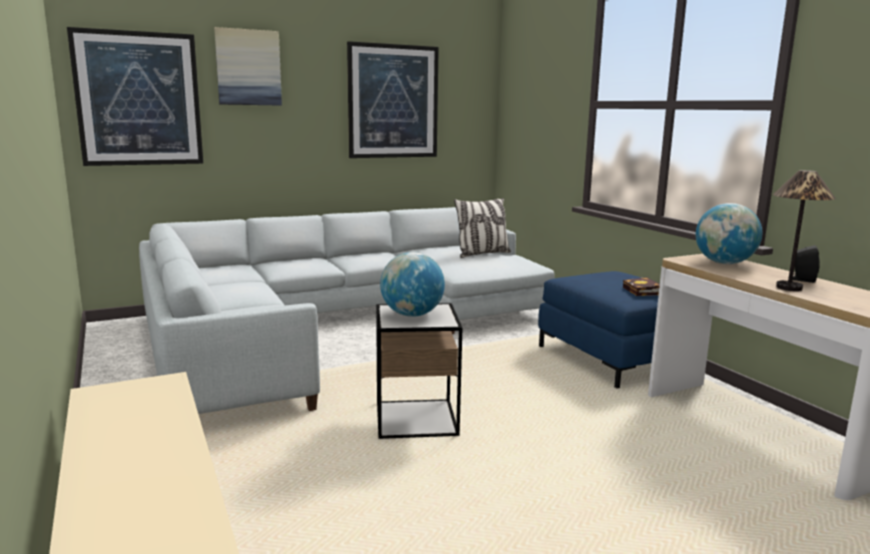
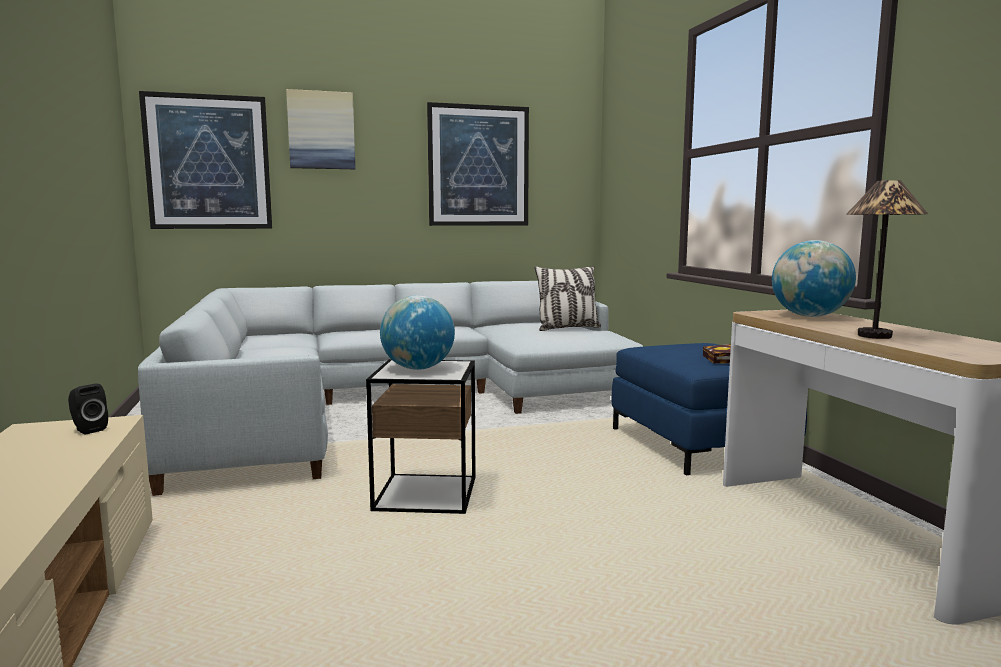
camera: 10 degrees right, 5 degrees down
black speaker [793,245,820,283] -> black speaker moved to [68,384,108,435]

